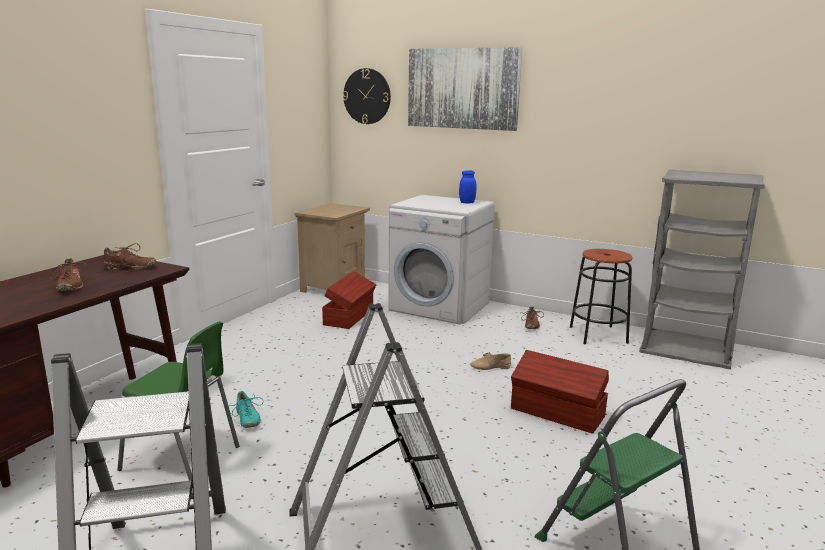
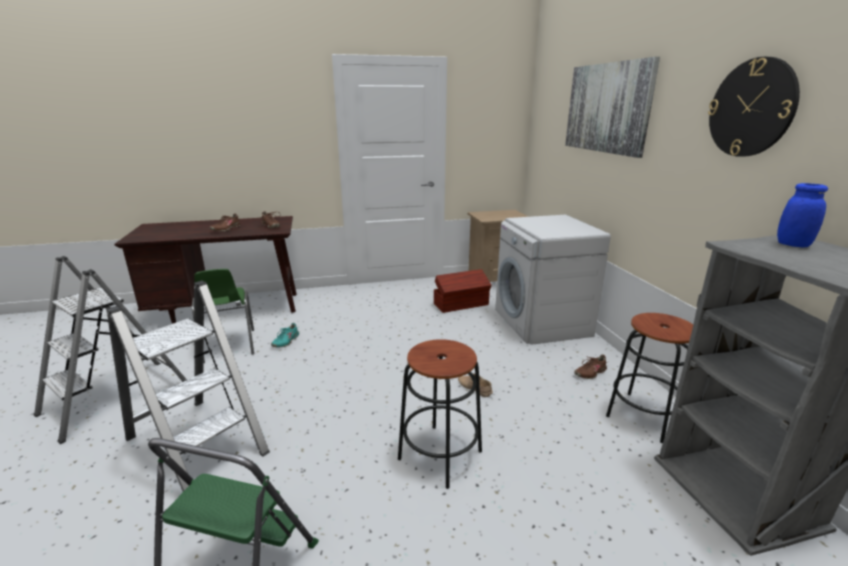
camera: 50 degrees right, 5 degrees up
wall clock [343,68,391,124] -> wall clock moved to [708,57,800,157]
blue jar [459,171,477,203] -> blue jar moved to [777,183,828,248]
brown storage box [511,350,609,434] -> black stool [398,339,482,489]

